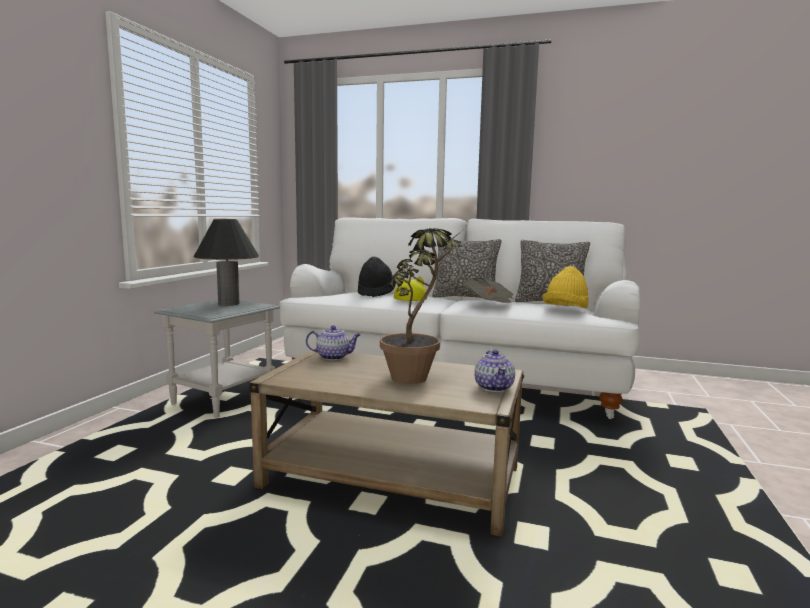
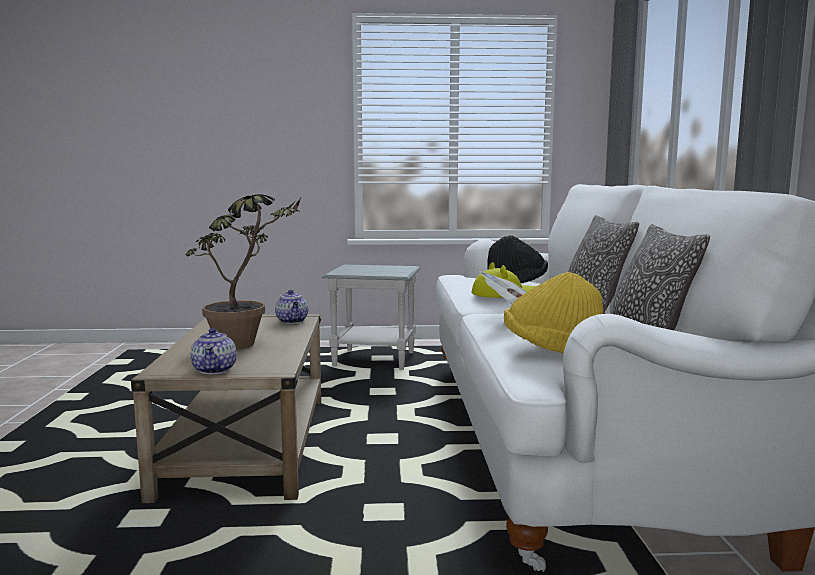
camera: 70 degrees right, 0 degrees up
black table lamp [194,219,259,306] -> none
teapot [475,350,515,392] -> teapot turned 75 degrees counterclockwise [191,328,237,374]

